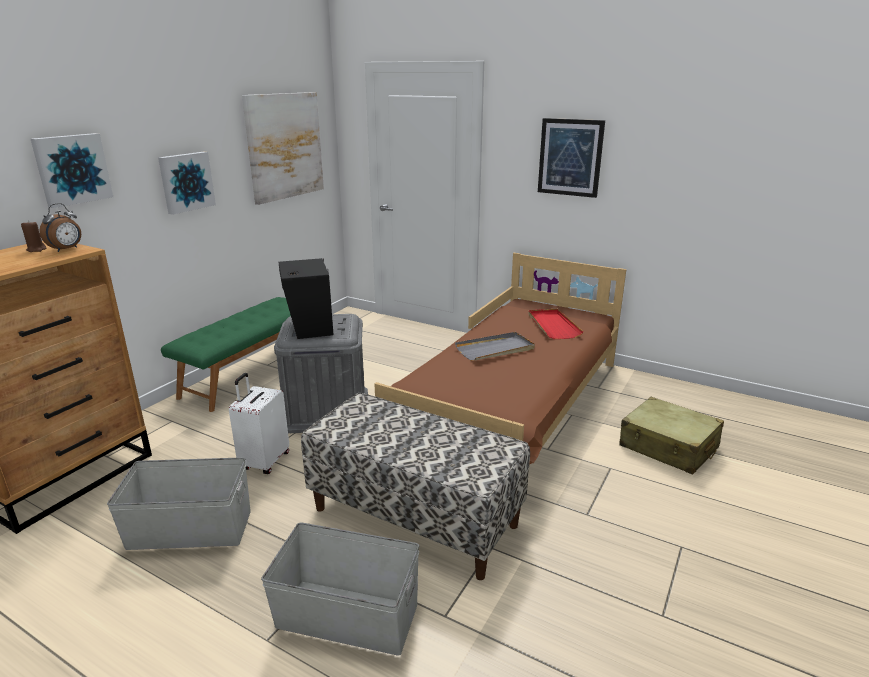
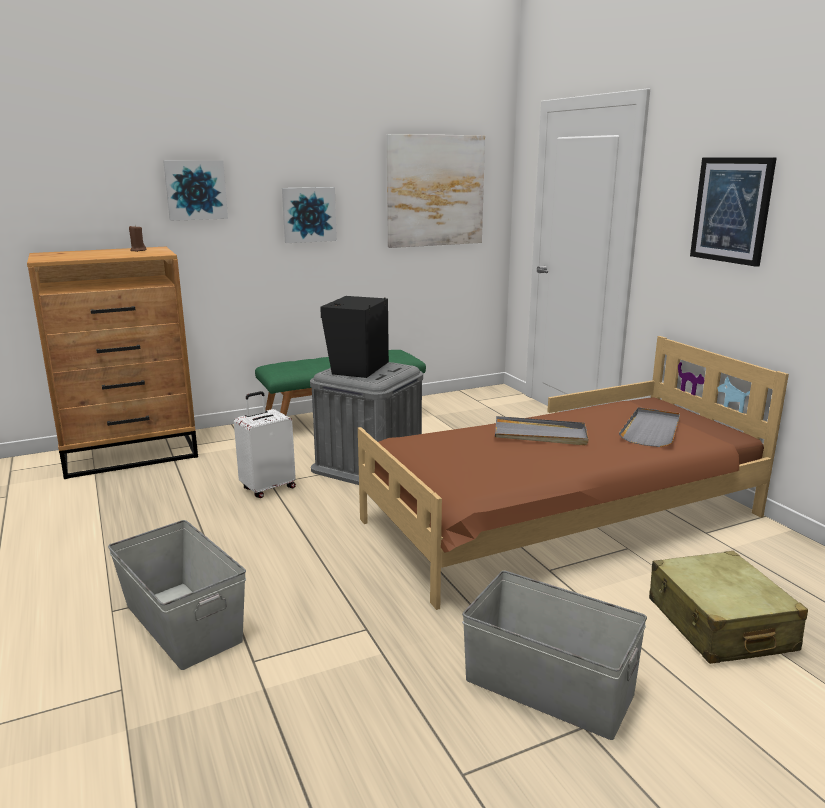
camera: 35 degrees right, 5 degrees down
alarm clock [40,203,81,252] -> none
grey storage box [107,457,251,550] -> grey storage box moved to [462,571,647,740]
bench [301,393,530,580] -> none
red tray [529,309,584,339] -> grey tray [619,407,680,447]

